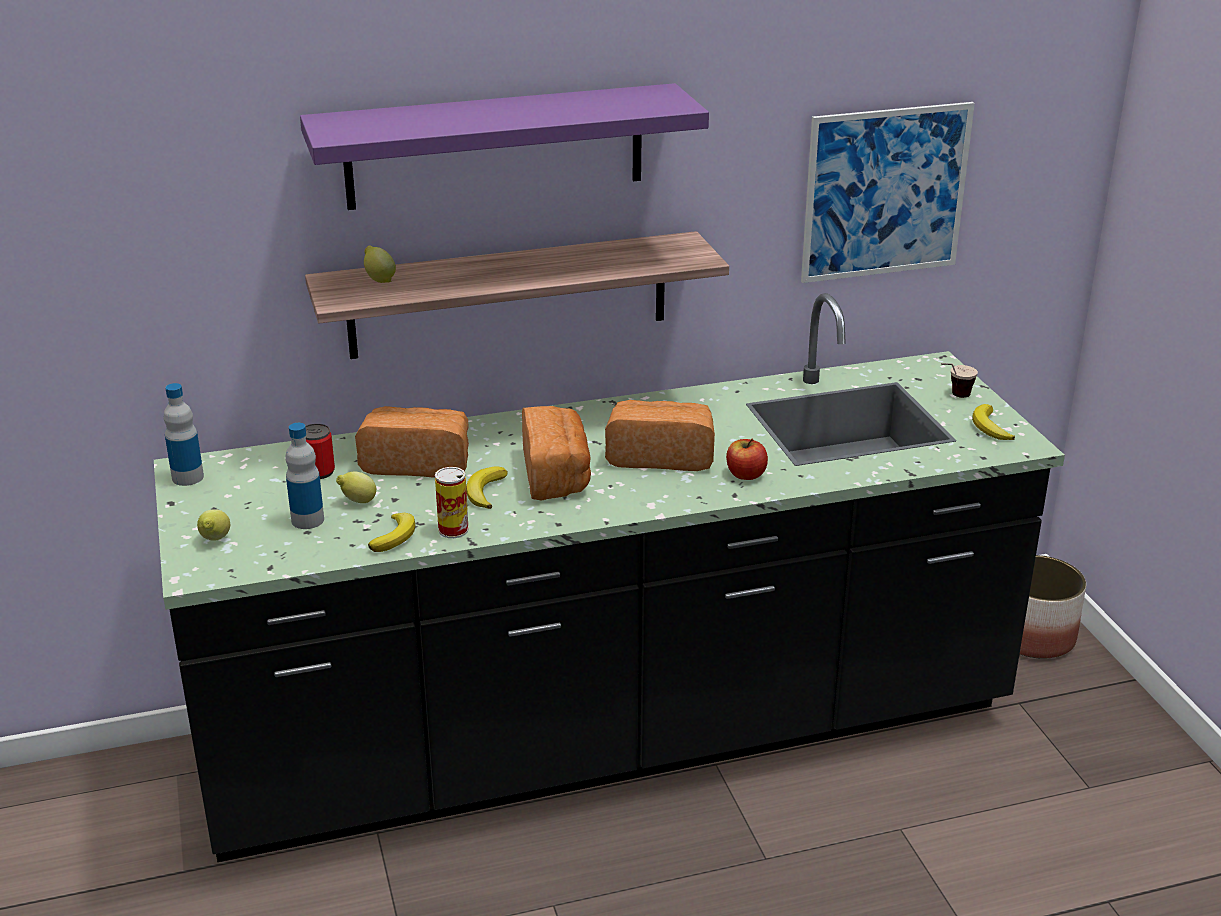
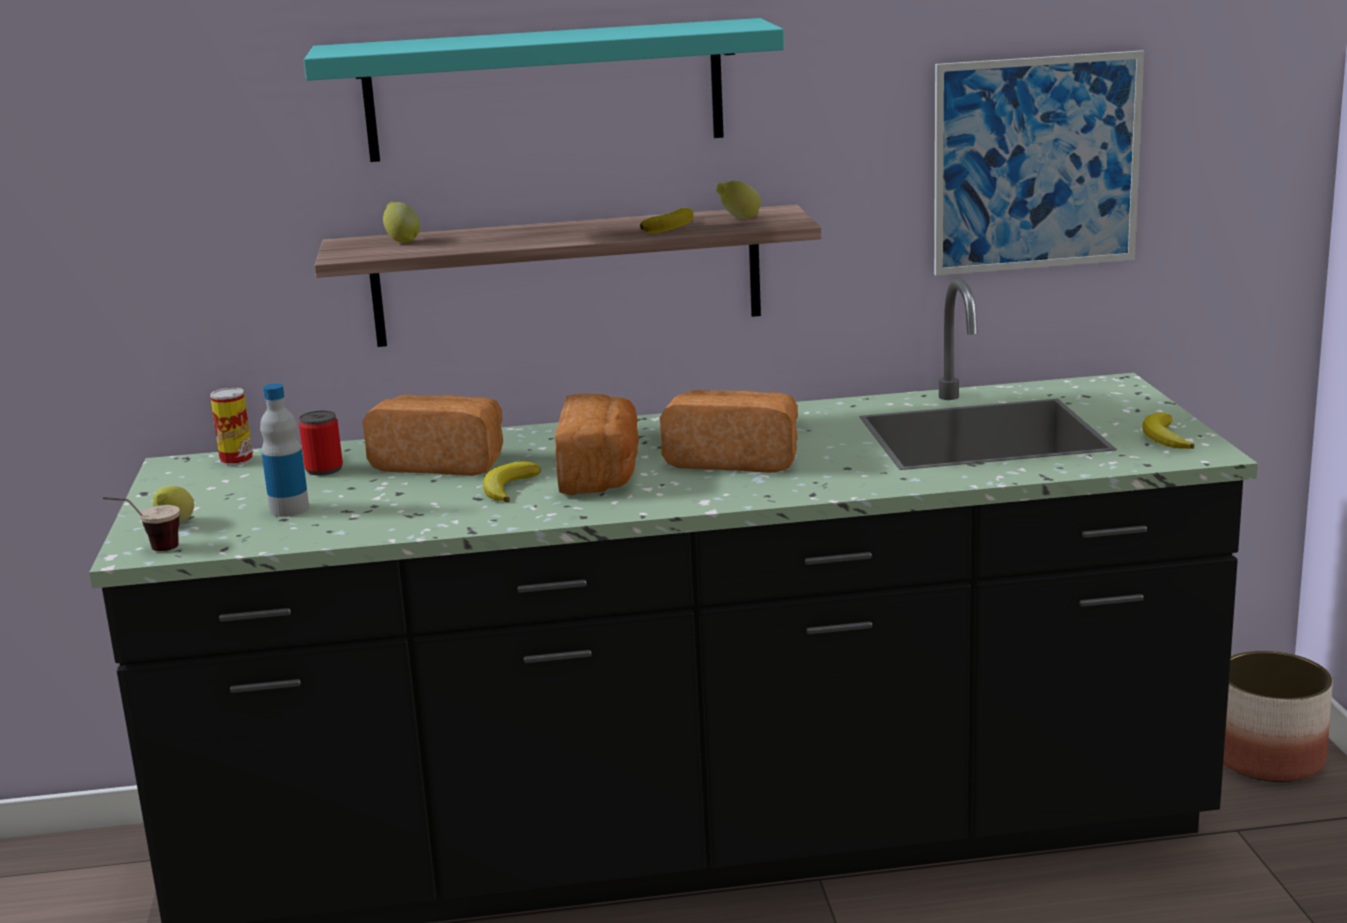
camera: 10 degrees right, 10 degrees down
bottle [164,383,204,486] -> none
purple shelf [300,83,709,210] -> turquoise shelf [304,18,784,162]
lemon [336,471,376,503] -> lemon moved to [716,181,761,219]
banana [368,513,415,552] -> banana moved to [640,207,694,233]
can [435,467,469,538] -> can moved to [210,388,253,466]
apple [726,439,768,480] -> none
cup [941,363,978,398] -> cup moved to [102,497,180,551]

